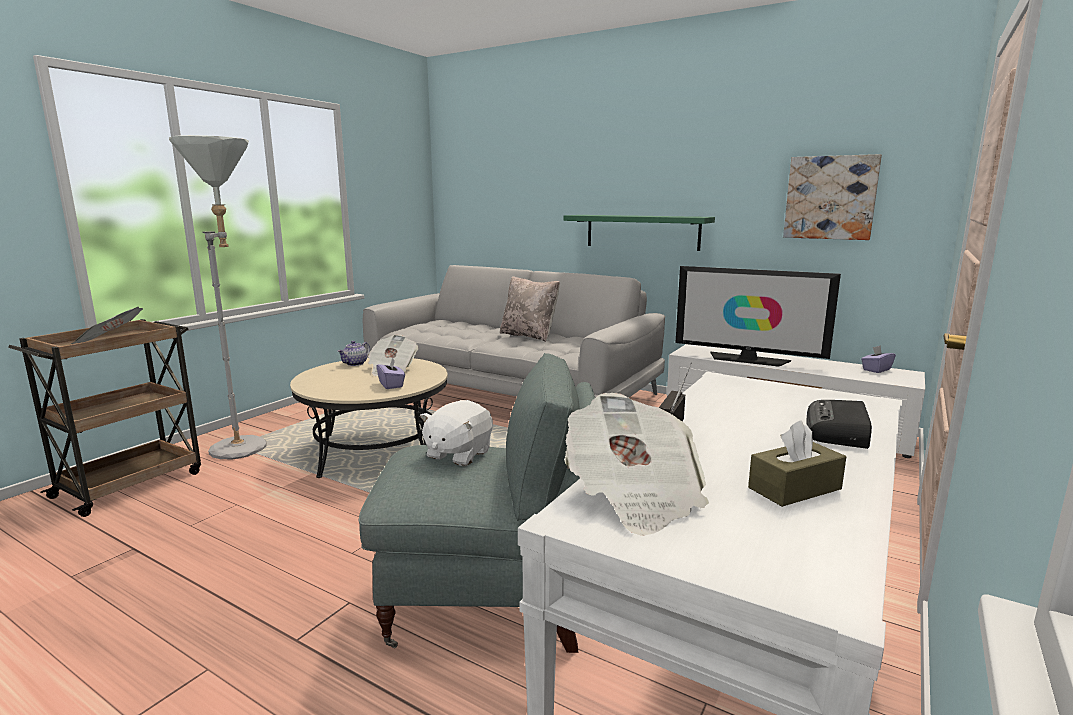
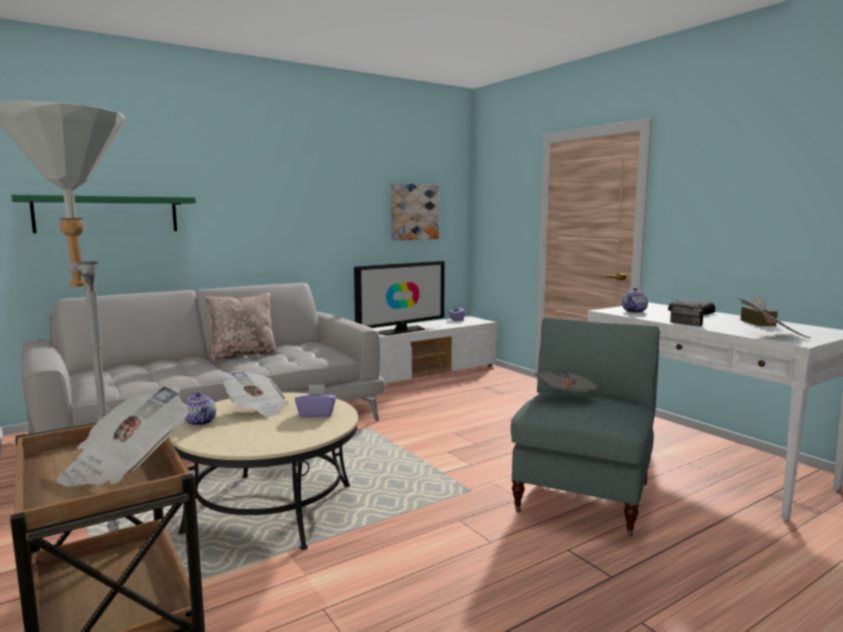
camera: 65 degrees left, 5 degrees down
white plush toy [420,400,493,466] -> newspaper [534,371,598,392]
green shelf [564,215,715,251] -> green shelf moved to [11,195,196,233]
none -> teapot [622,288,648,313]

